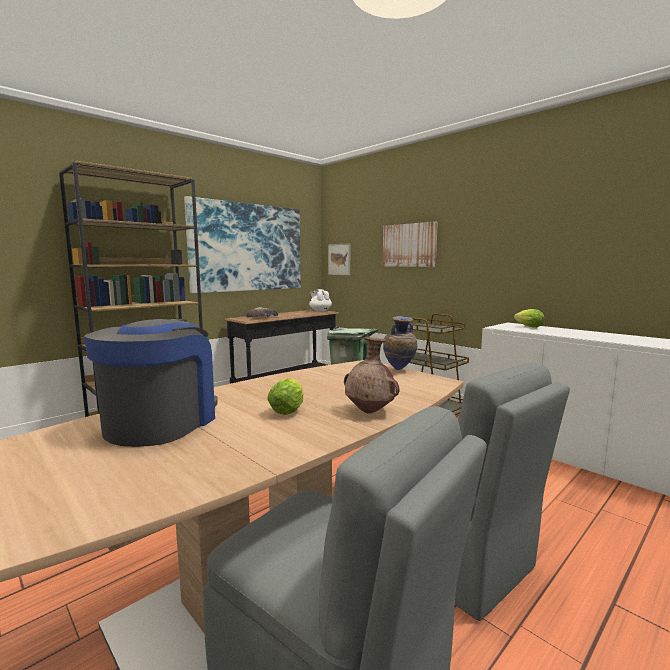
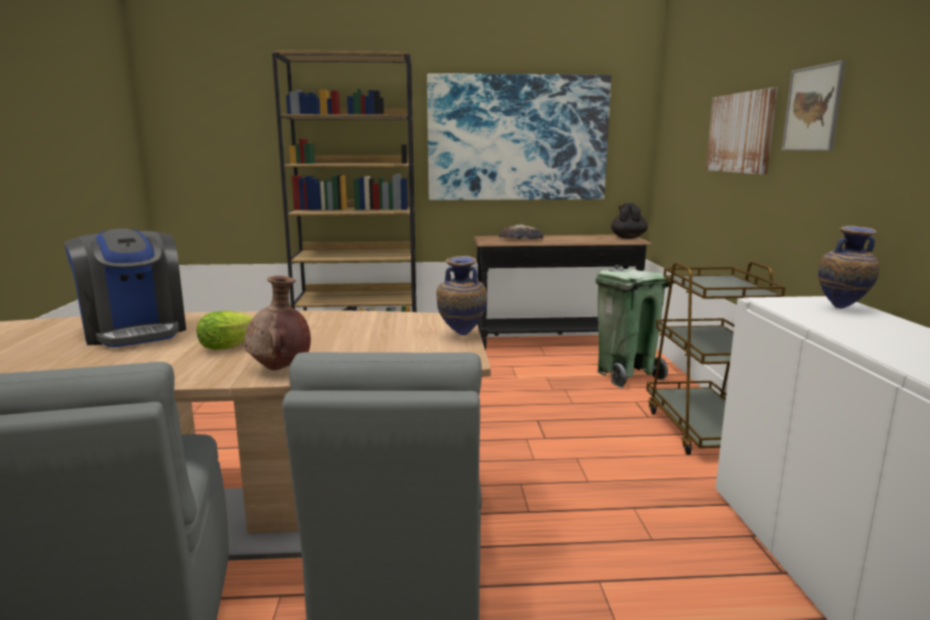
camera: 40 degrees right, 5 degrees up
coffee machine [84,319,218,447] -> coffee machine turned 90 degrees clockwise [64,228,186,347]
white teapot [309,289,332,312] -> black teapot [611,203,648,239]
picture [328,243,350,275] -> picture moved to [782,60,846,151]
lettuce [514,309,545,328] -> vase [818,226,880,309]

